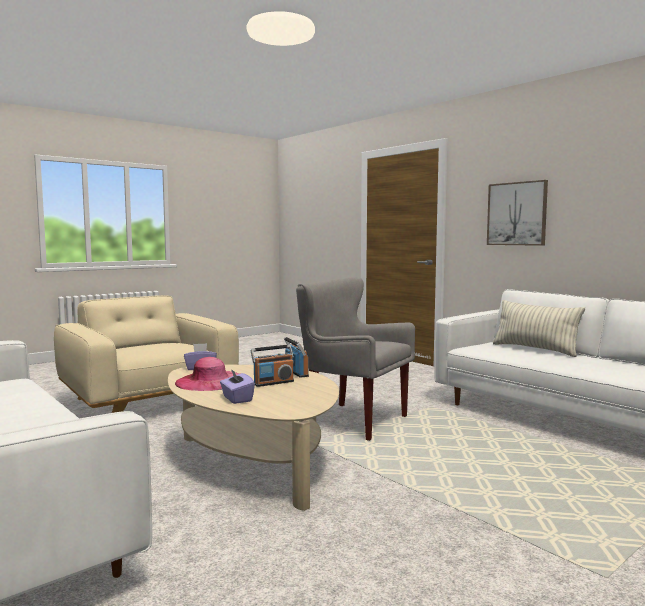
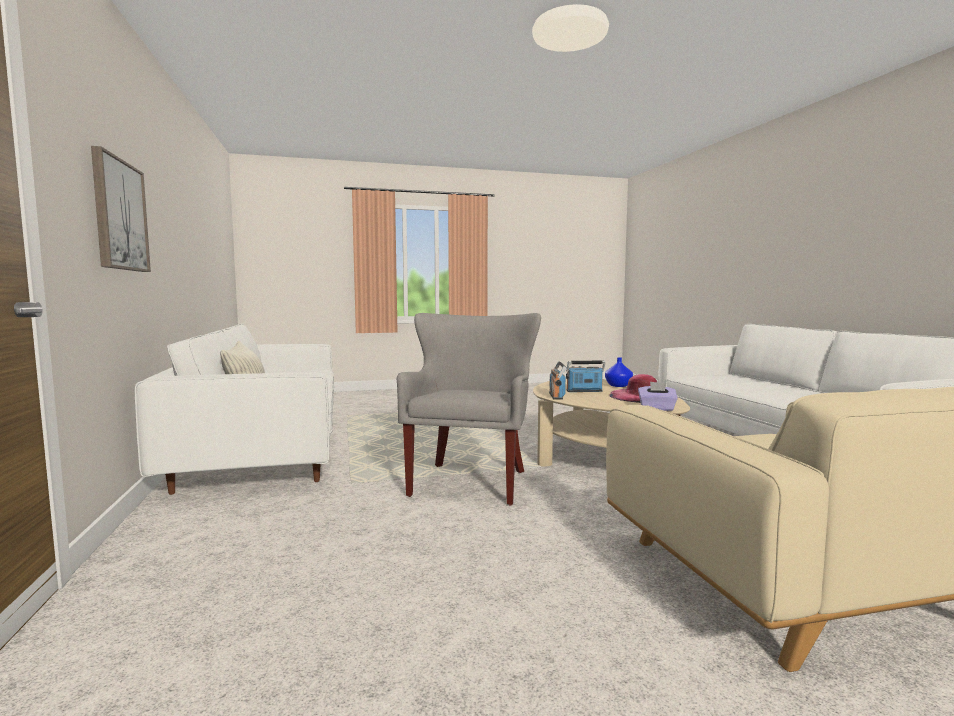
camera: 155 degrees left, 0 degrees up
purple tissue box [220,369,255,404] -> blue vase [605,357,633,387]
grey armchair [296,277,415,441] -> grey armchair turned 135 degrees counterclockwise [397,313,541,506]

